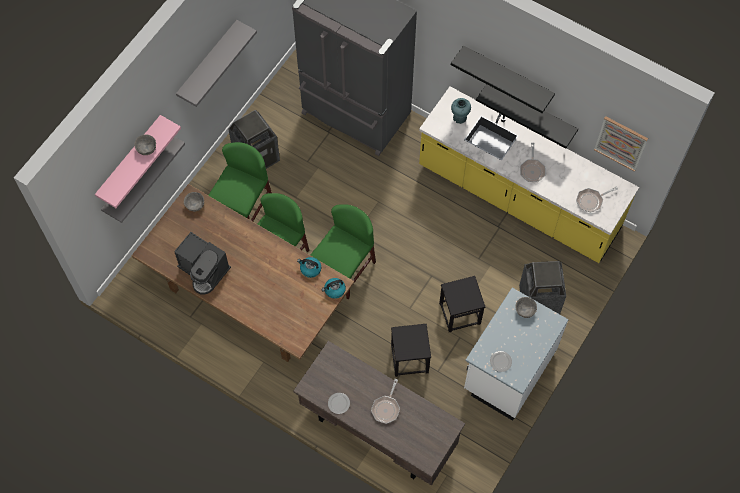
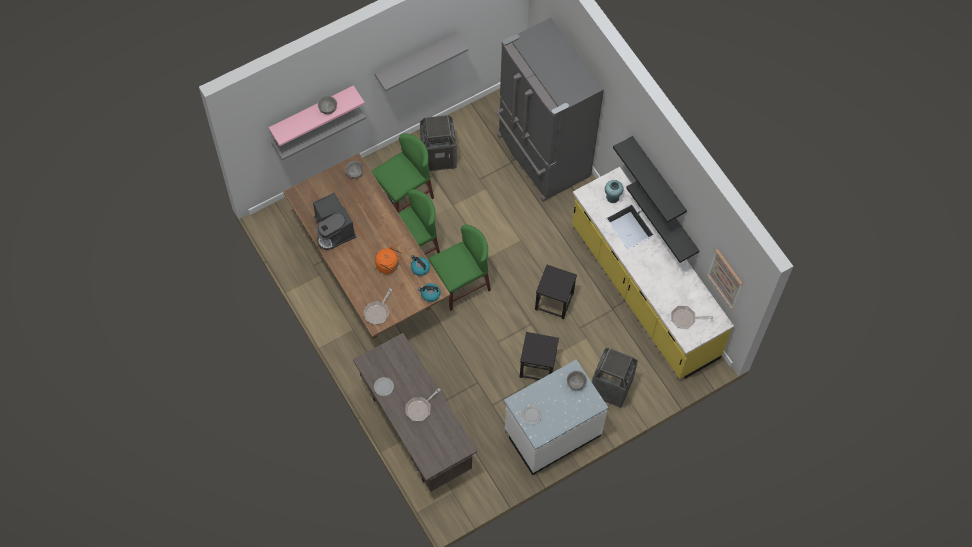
camera: 25 degrees right, 0 degrees up
black stool [391,324,431,377] -> black stool moved to [535,265,577,319]
frying pan [520,143,546,182] -> frying pan moved to [364,288,392,325]
none -> orange kettle [375,245,402,274]

